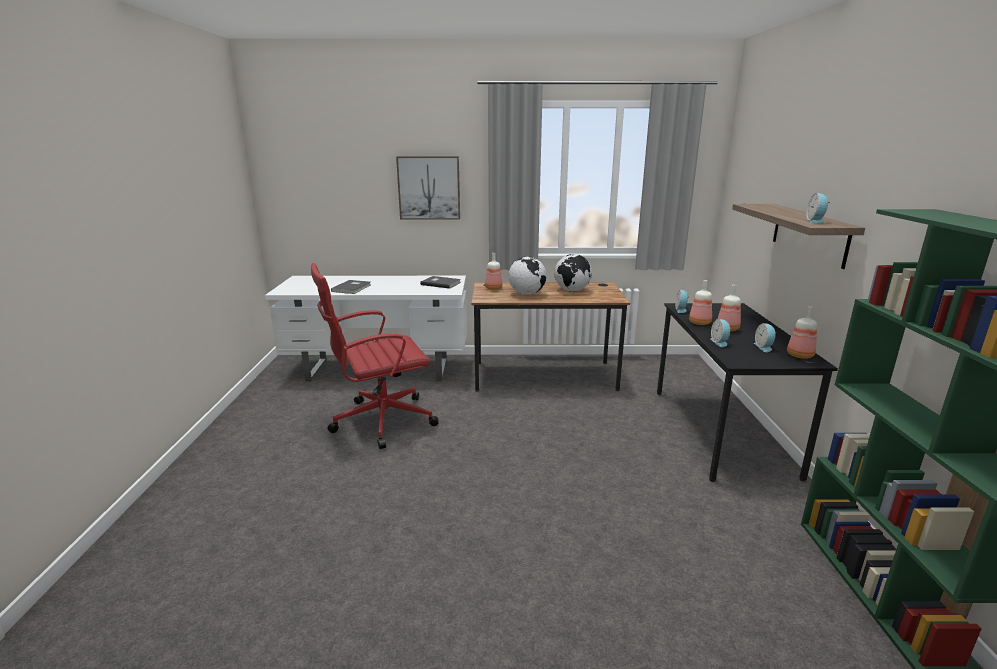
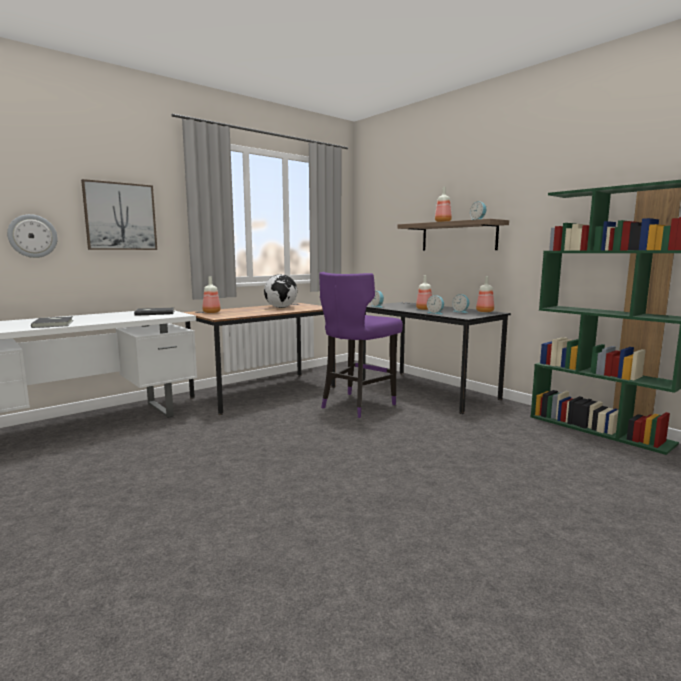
camera: 40 degrees left, 10 degrees down
red office chair [311,263,439,449] -> none
globe [509,257,546,295] -> none
bottle [689,280,712,325] -> bottle moved to [435,187,452,222]
none -> wall clock [7,214,58,258]
none -> purple stool [319,272,403,418]

